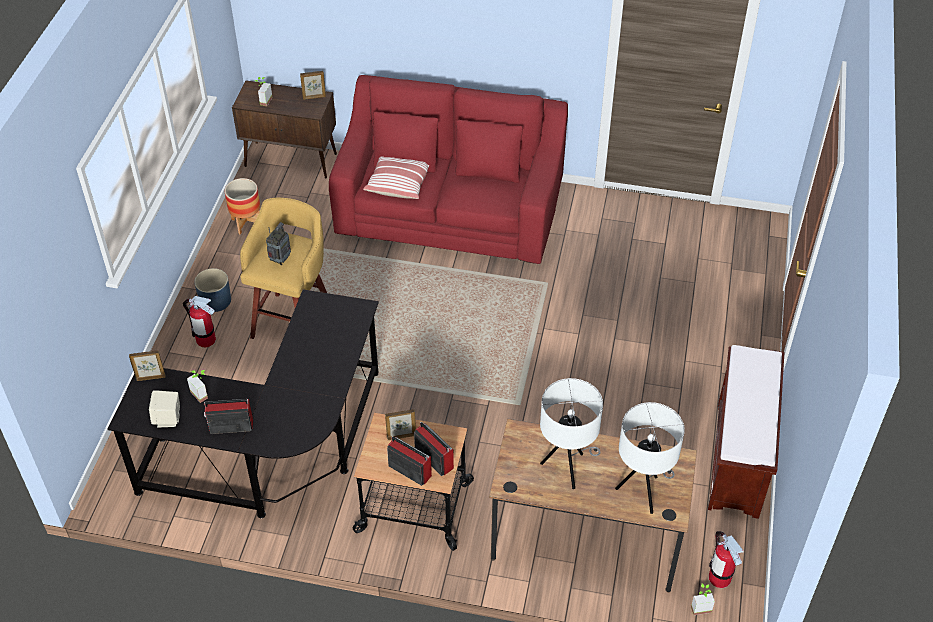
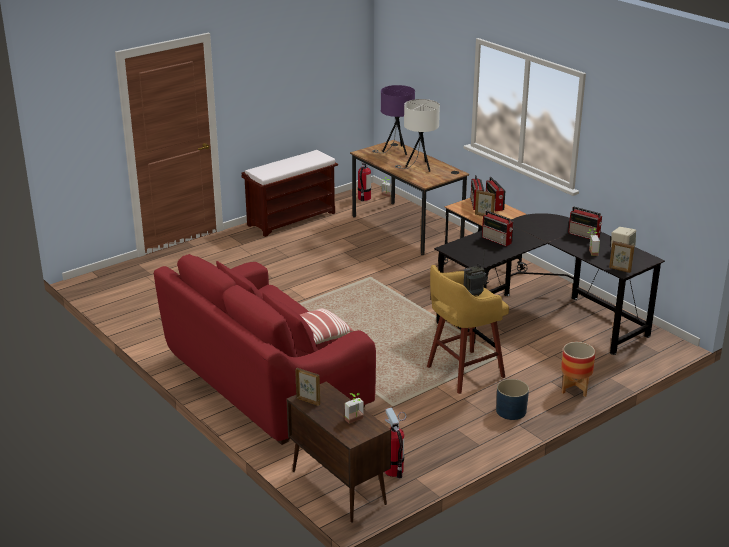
camera: 140 degrees left, 20 degrees down
fire extinguisher [183,296,216,348] -> fire extinguisher moved to [385,408,407,479]
planter [225,178,260,235] -> planter moved to [561,342,595,397]
white table lamp [615,402,685,514] -> purple table lamp [372,85,415,155]
none -> radio [482,210,514,246]

